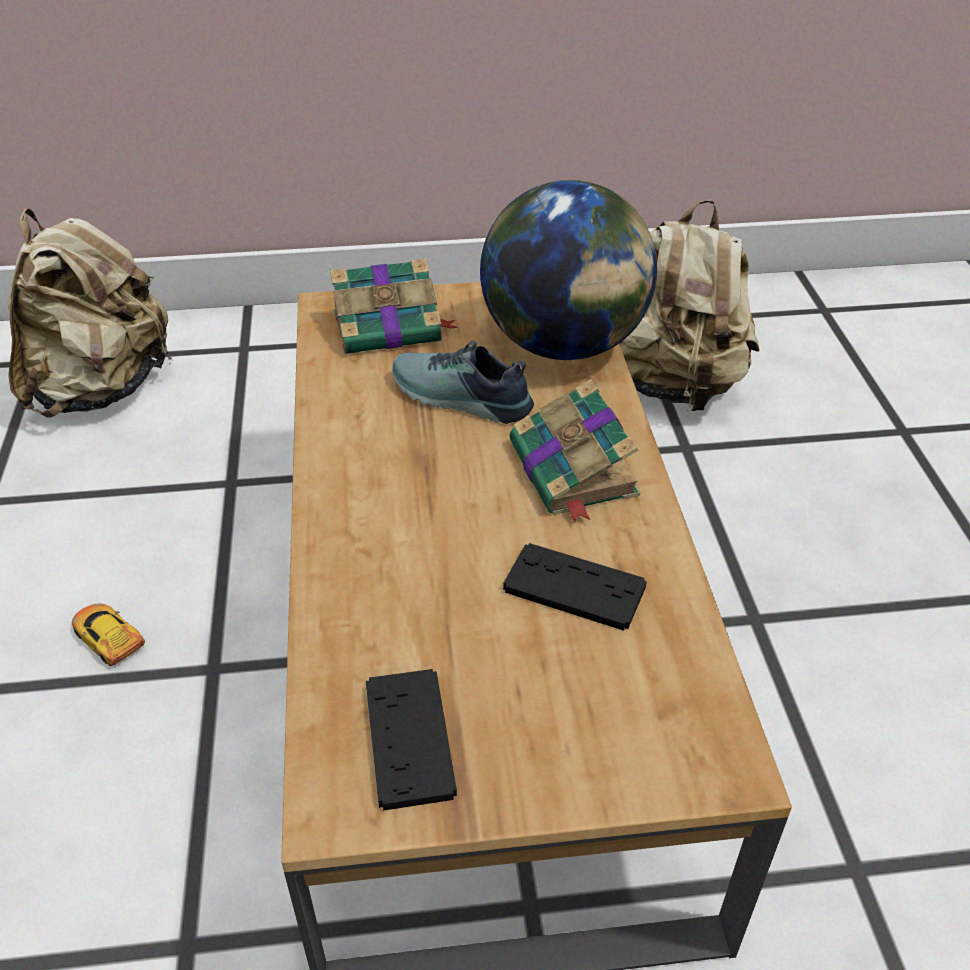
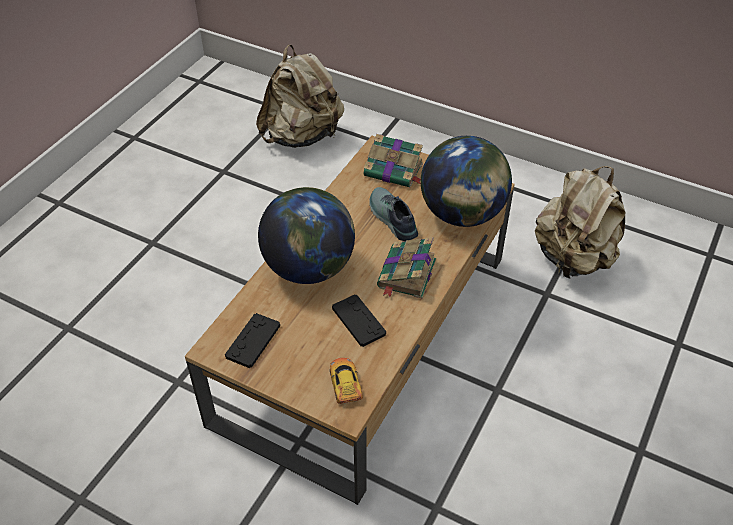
camera: 35 degrees right, 5 degrees up
toy car [72,604,145,666] -> toy car moved to [330,358,363,404]
none -> globe [258,187,355,284]

